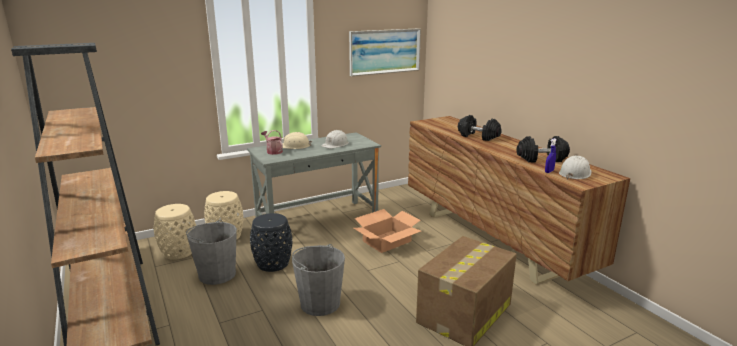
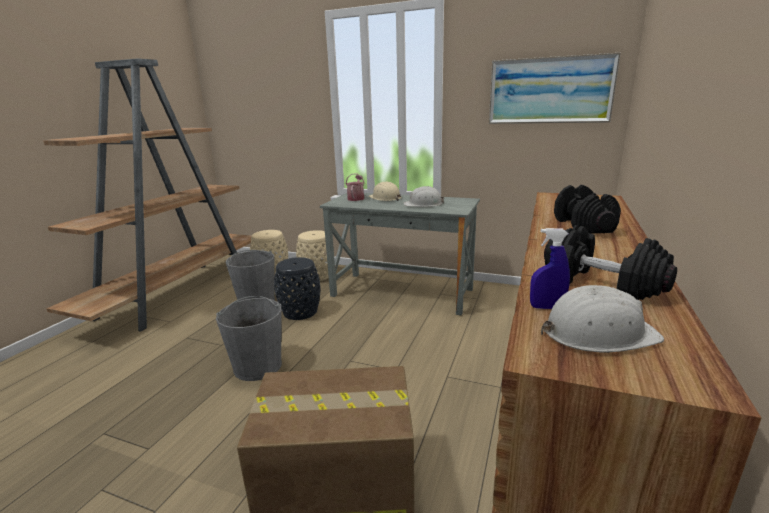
camera: 50 degrees right, 0 degrees up
cardboard box [354,209,421,253] -> none

